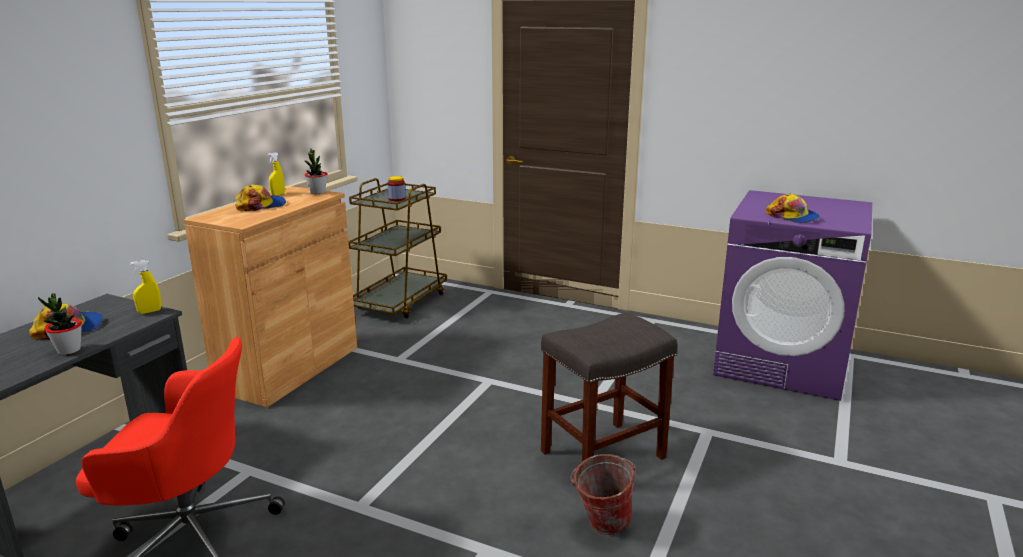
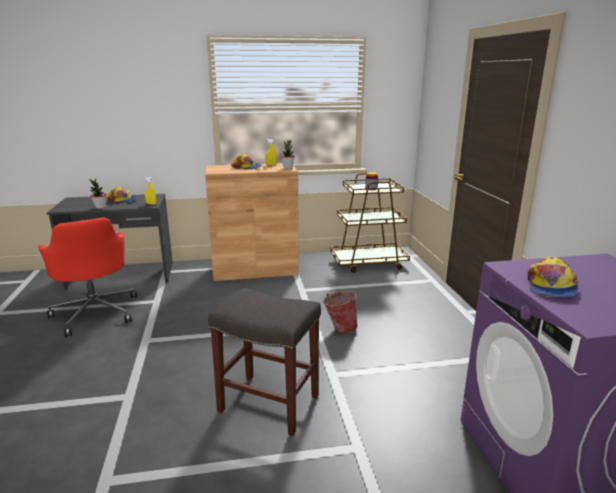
camera: 55 degrees right, 0 degrees up
bucket [571,454,635,535] -> bucket moved to [323,291,359,334]

